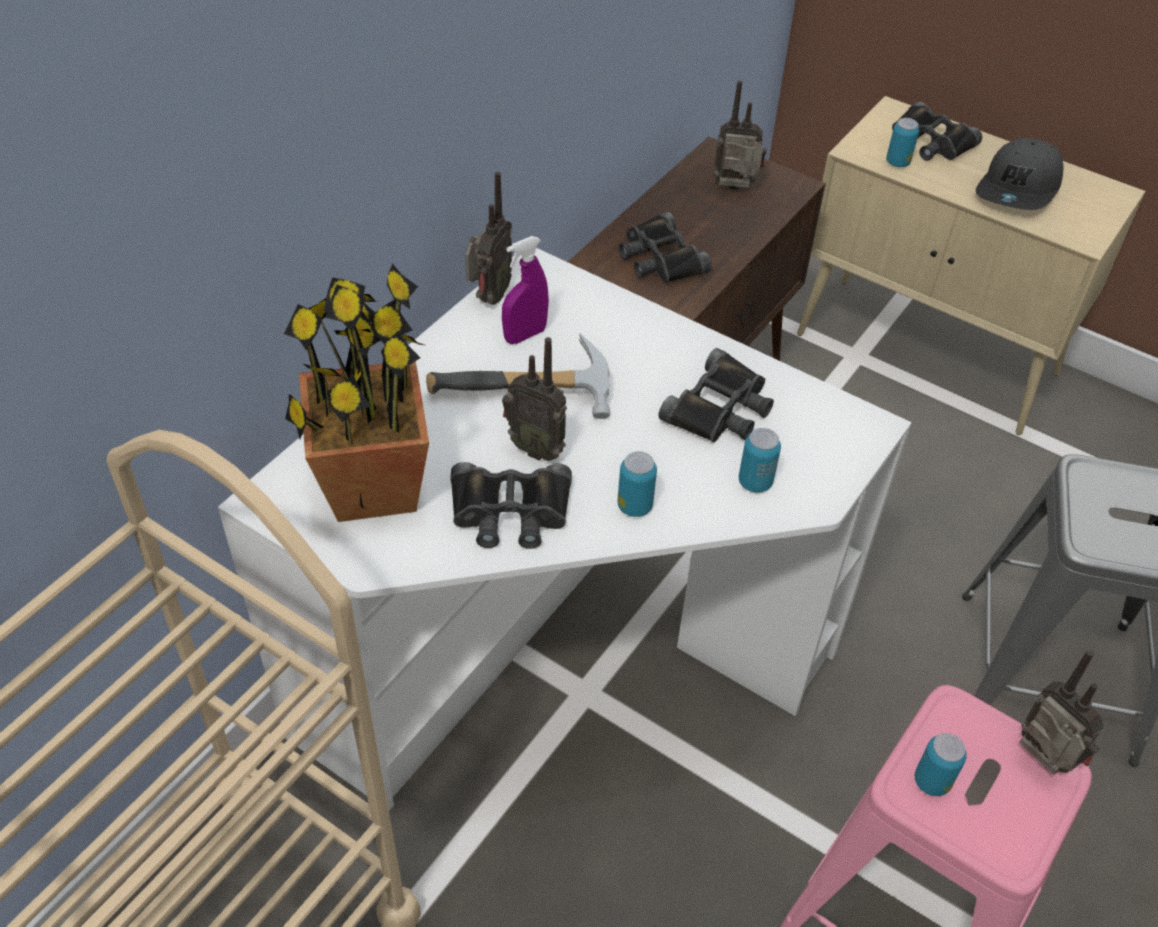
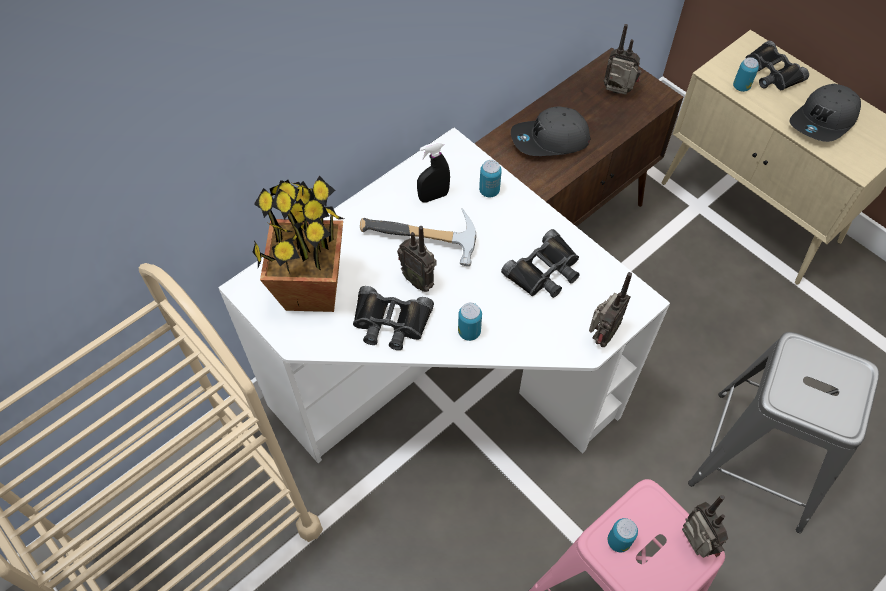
camera: 15 degrees right, 10 degrees up
radio [465,172,512,305] -> radio moved to [589,272,632,347]
purple spray bottle [502,236,549,344] -> black spray bottle [417,141,450,202]
black binoculars [619,212,712,283] -> grey cap [511,106,590,156]
can [739,428,781,492] -> can moved to [479,160,502,197]

